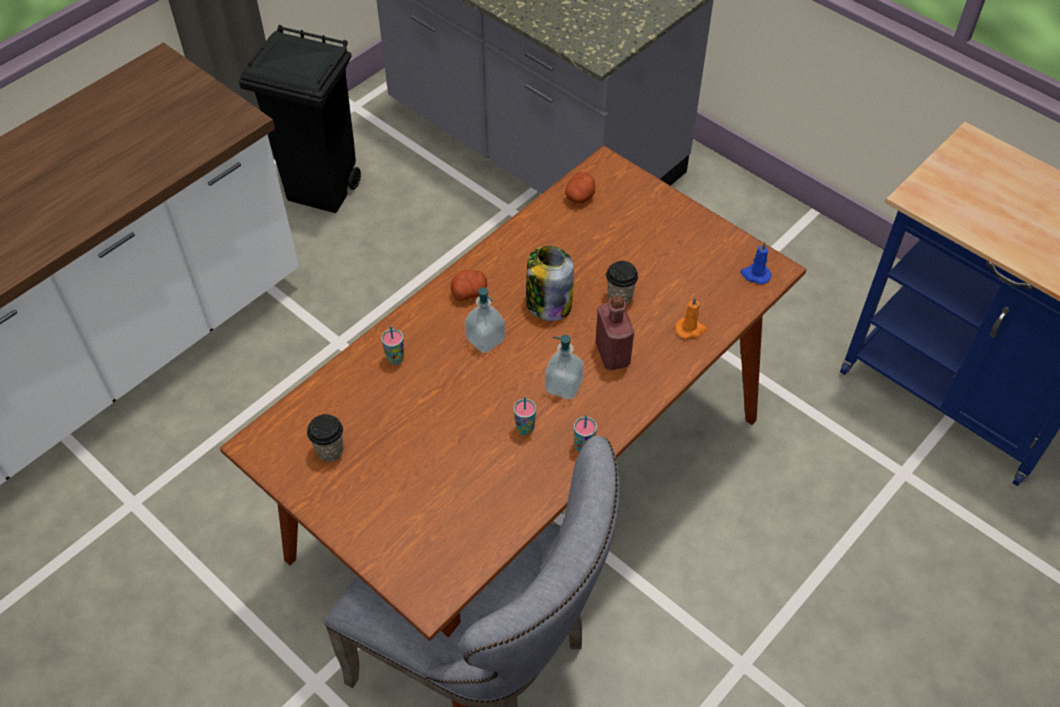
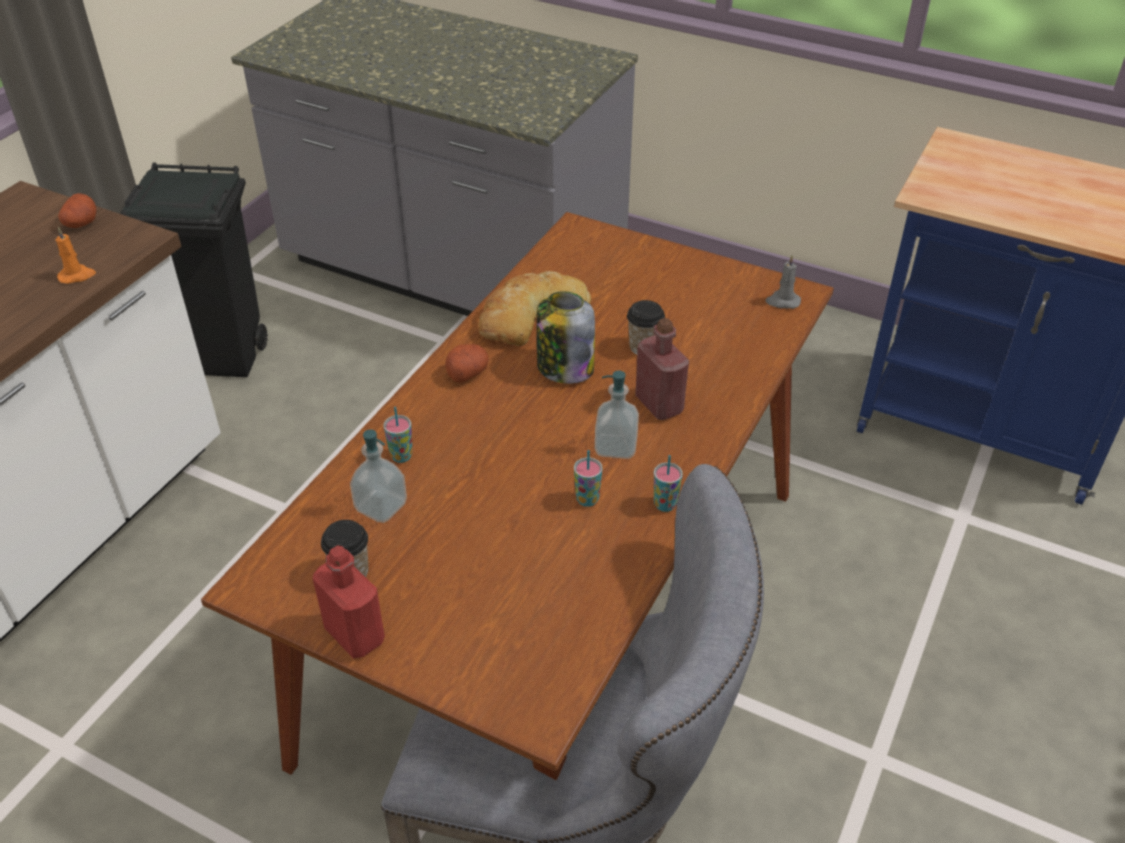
camera: 15 degrees left, 10 degrees down
soap dispenser [465,287,505,353] -> soap dispenser moved to [350,430,407,523]
potato [565,172,595,203] -> potato moved to [58,193,96,228]
orange candle [675,297,707,339] -> orange candle moved to [56,227,96,284]
blue candle [741,242,772,284] -> grey candle [765,255,801,309]
none -> red bottle [312,546,385,658]
none -> bread [478,271,591,346]

